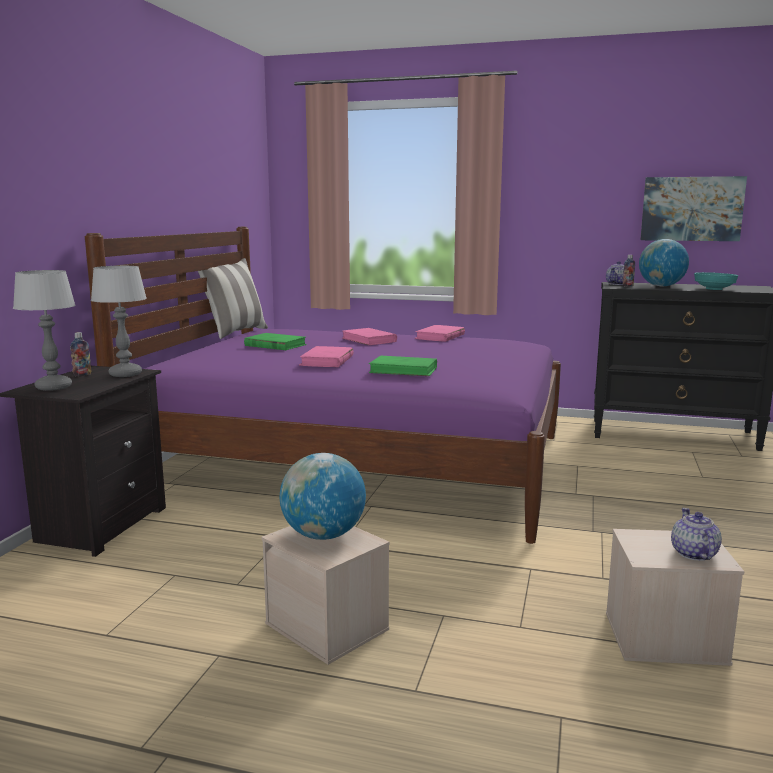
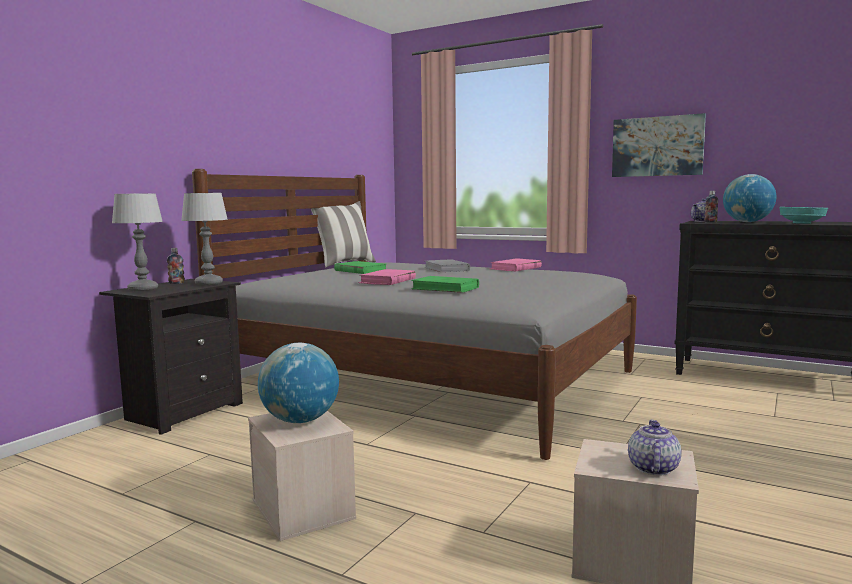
camera: 15 degrees right, 5 degrees down
purple bed [85,227,561,544] -> grey bed [192,169,637,460]
pink book [342,328,397,345] -> grey book [424,259,470,272]
picture [640,176,747,241] -> picture moved to [612,113,706,177]

